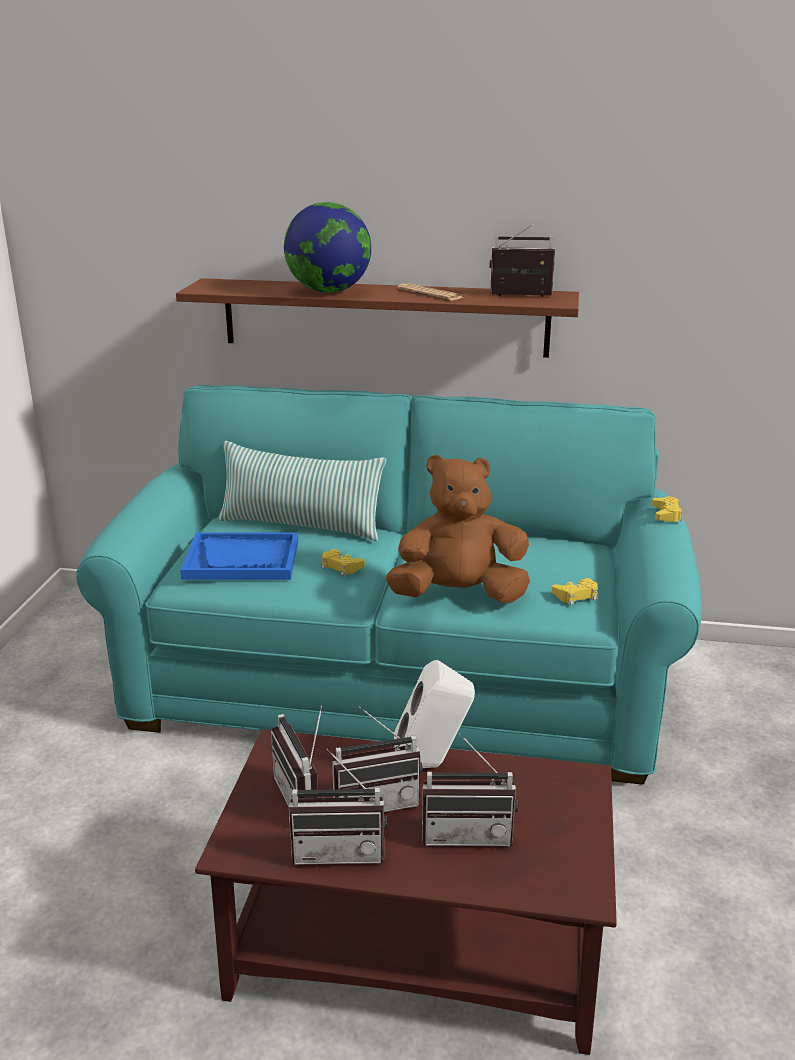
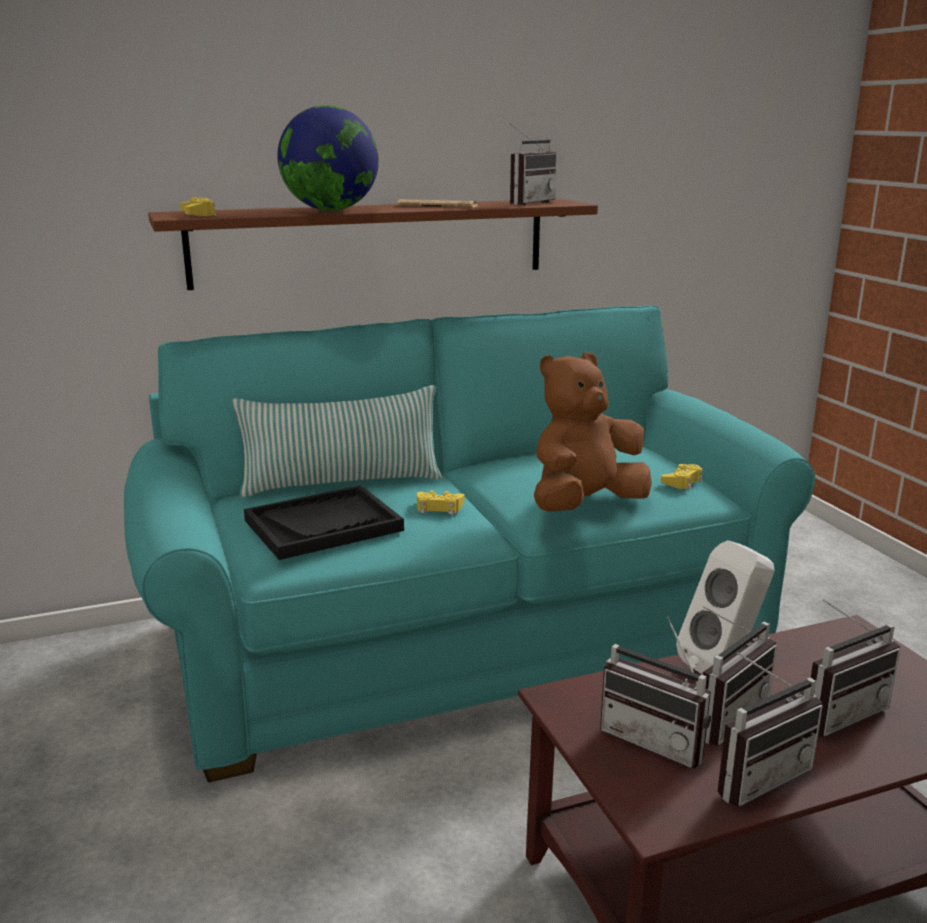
camera: 30 degrees left, 5 degrees down
blue tray [180,532,298,580] -> black tray [244,485,404,560]
radio [489,225,555,297] -> radio turned 150 degrees clockwise [509,123,557,205]
yellow game controller [652,497,682,522] -> yellow game controller moved to [180,197,217,216]

